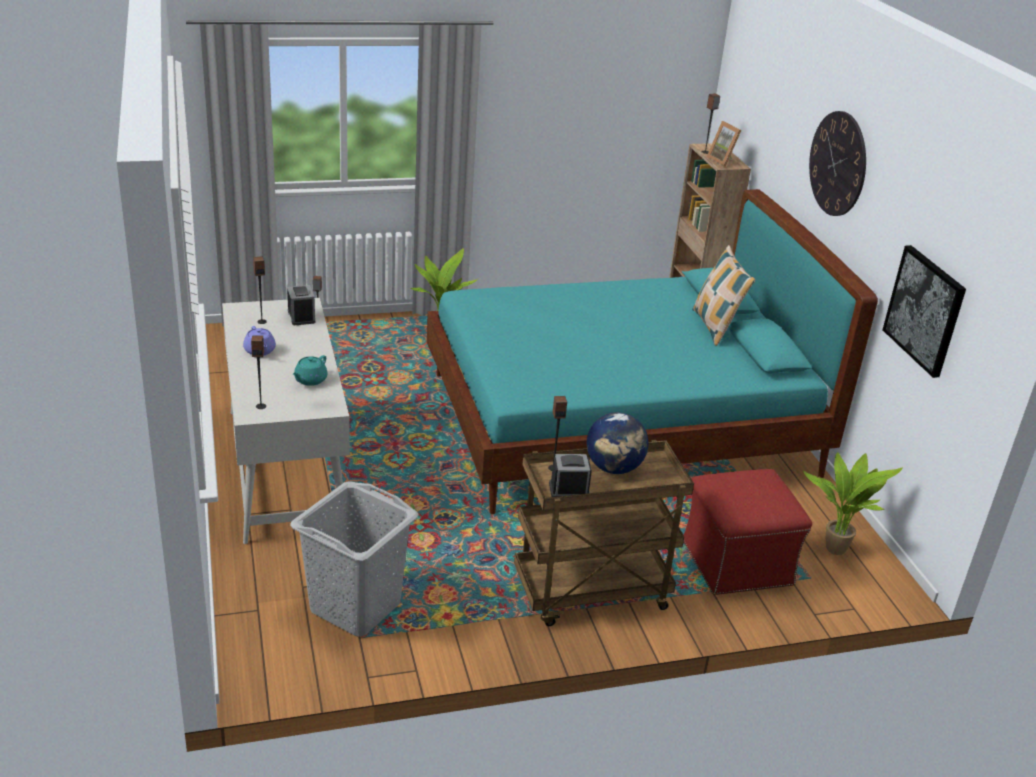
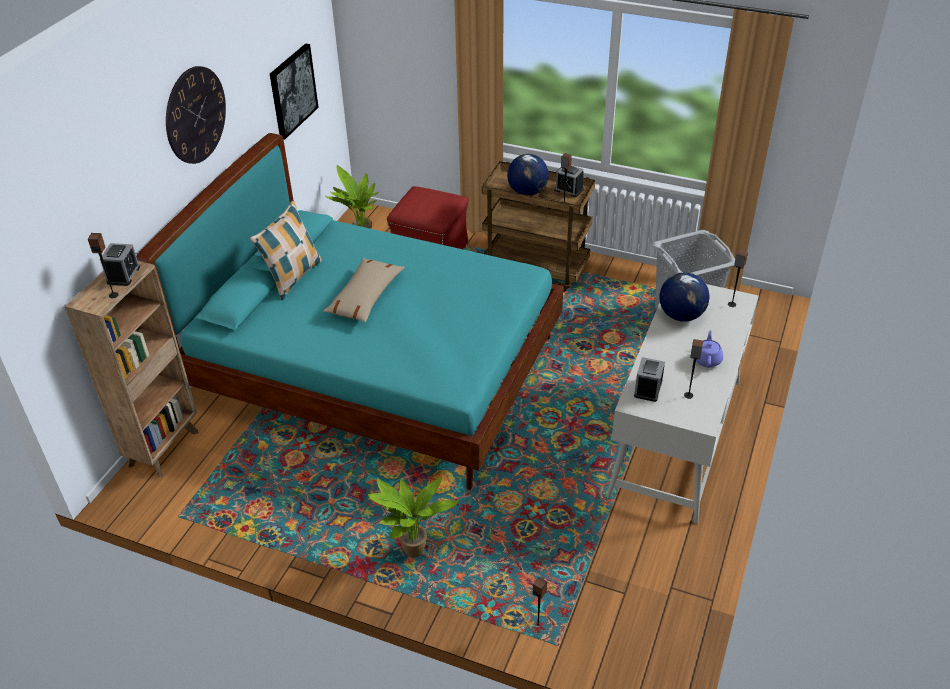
camera: 140 degrees left, 10 degrees up
turquoise teapot [293,355,328,386] -> globe [659,272,710,322]
picture frame [707,121,741,167] -> alarm clock [100,243,140,286]
none -> beige pillow [323,258,405,323]

